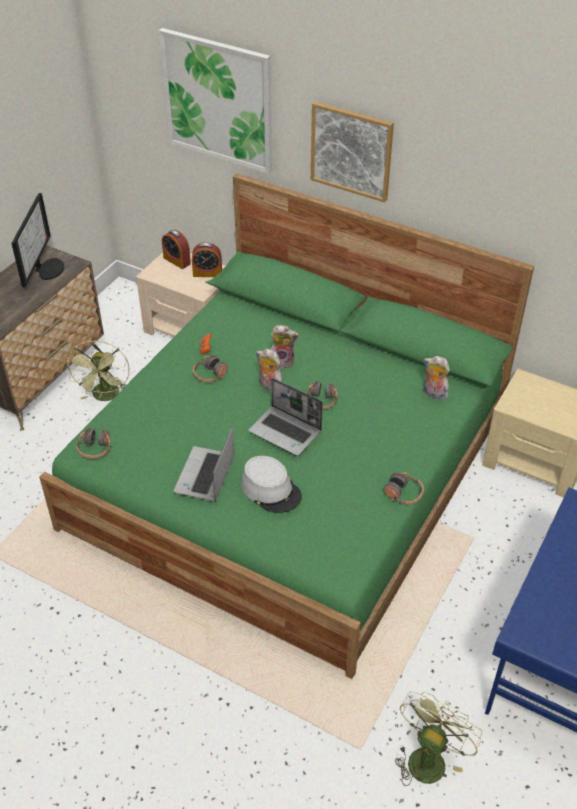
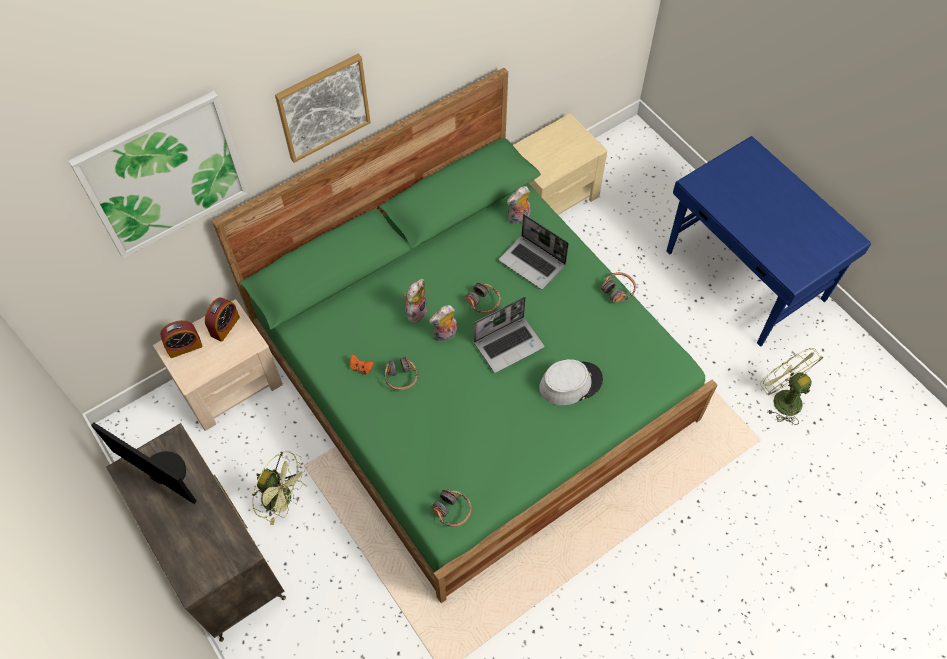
camera: 65 degrees left, 15 degrees up
laptop [173,426,235,502] -> laptop moved to [499,214,569,289]

